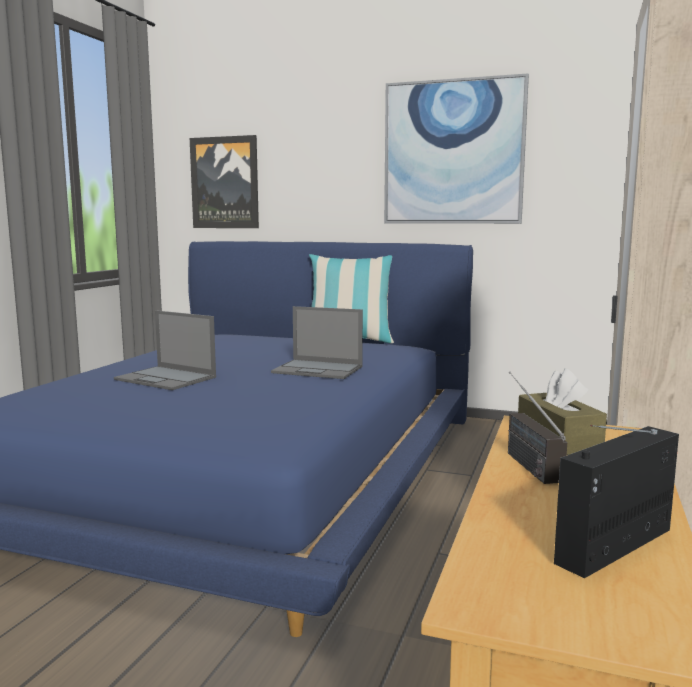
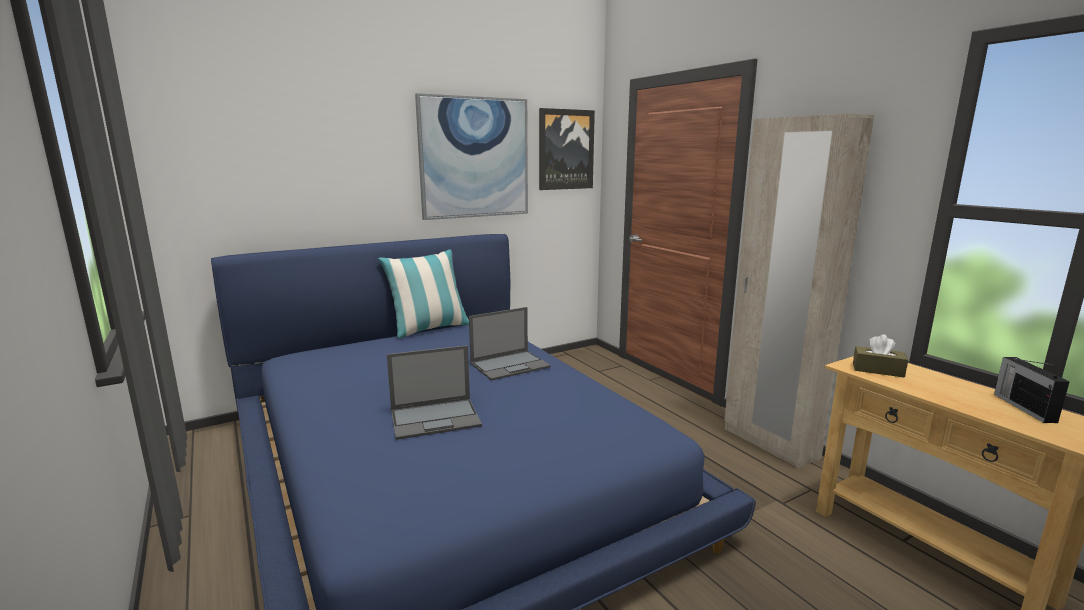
camera: 50 degrees left, 5 degrees up
picture [190,135,259,228] -> picture moved to [539,108,595,190]
radio [508,372,567,484] -> none

